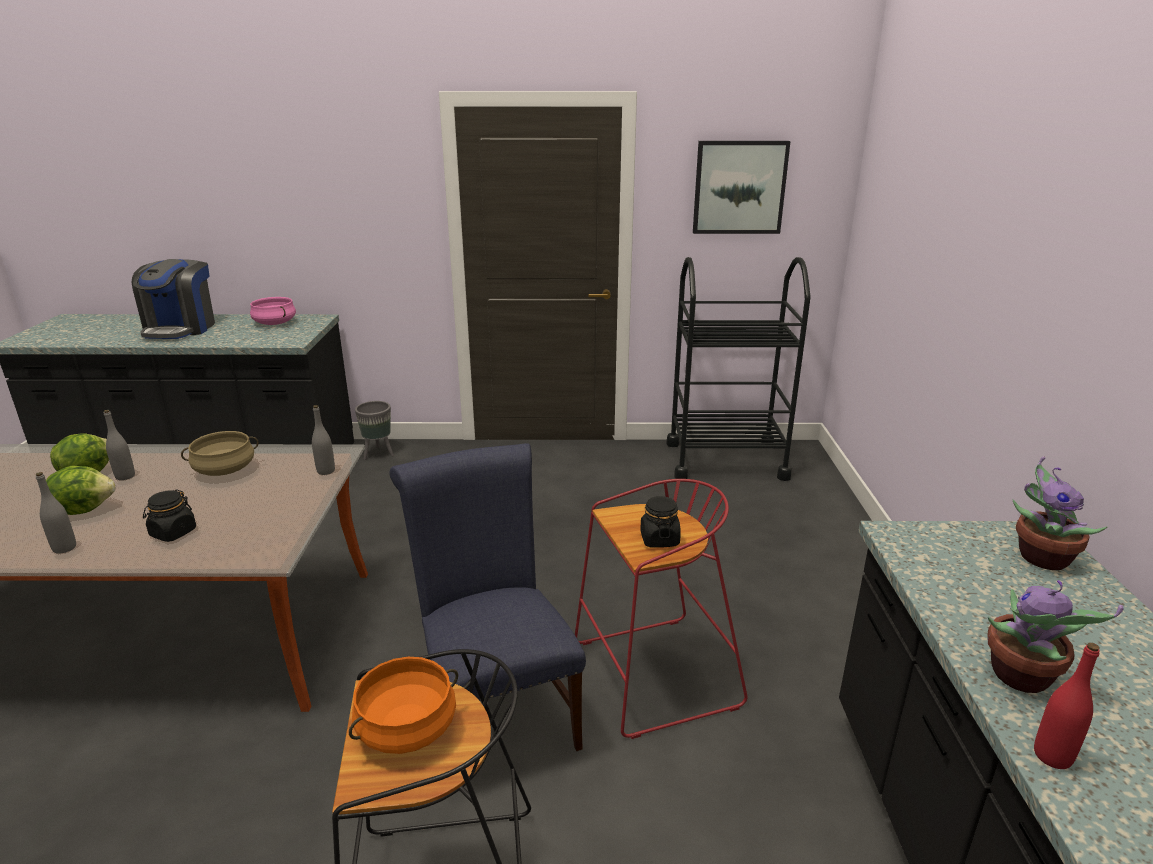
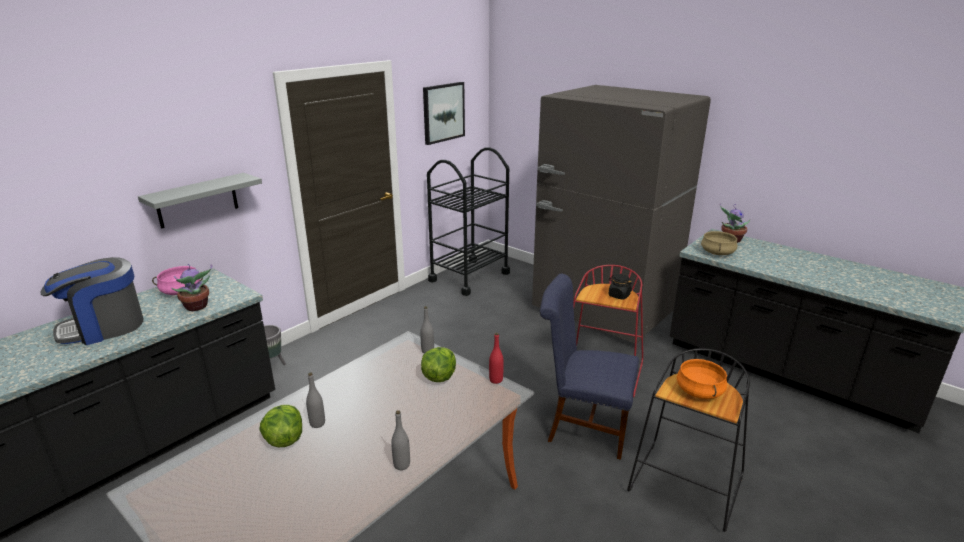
camera: 50 degrees left, 0 degrees up
lettuce [46,466,115,515] -> lettuce moved to [421,347,456,382]
coffee machine [132,259,215,339] -> coffee machine turned 105 degrees clockwise [40,257,143,345]
black jar [143,489,196,542] -> none
beige cooking pot [181,431,259,476] -> beige cooking pot moved to [701,231,737,255]
potted plant [988,580,1123,693] -> potted plant moved to [172,264,212,311]
red bottle [1034,643,1100,769] -> red bottle moved to [489,333,504,384]
none -> grey shelf [138,173,262,229]
none -> grey fridge [532,85,711,344]

